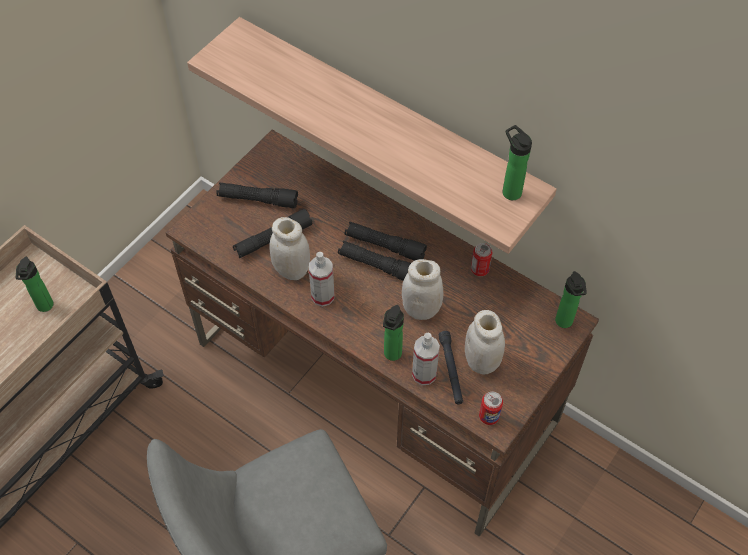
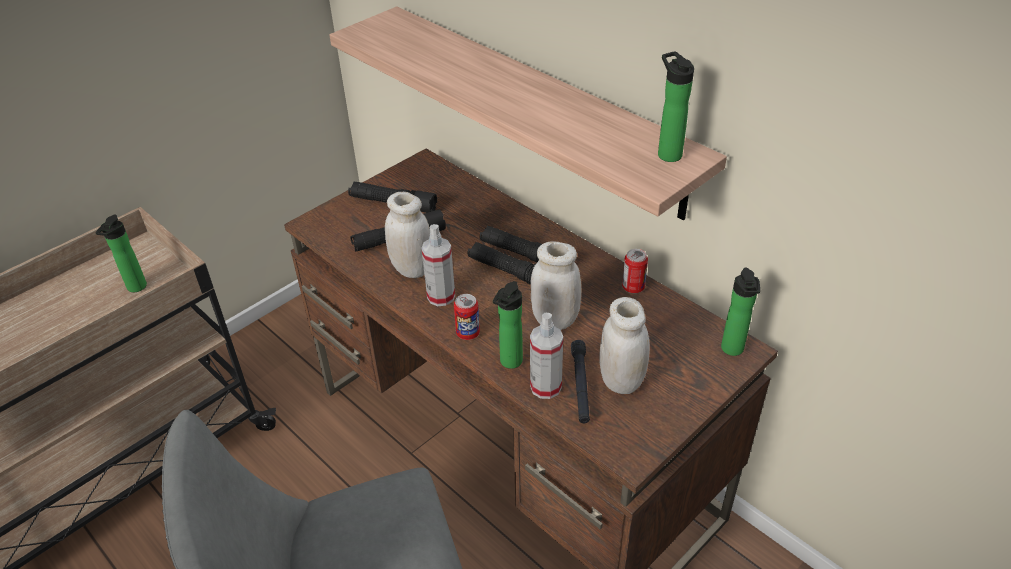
camera: 10 degrees right, 15 degrees down
can [479,392,503,425] -> can moved to [454,294,480,340]

